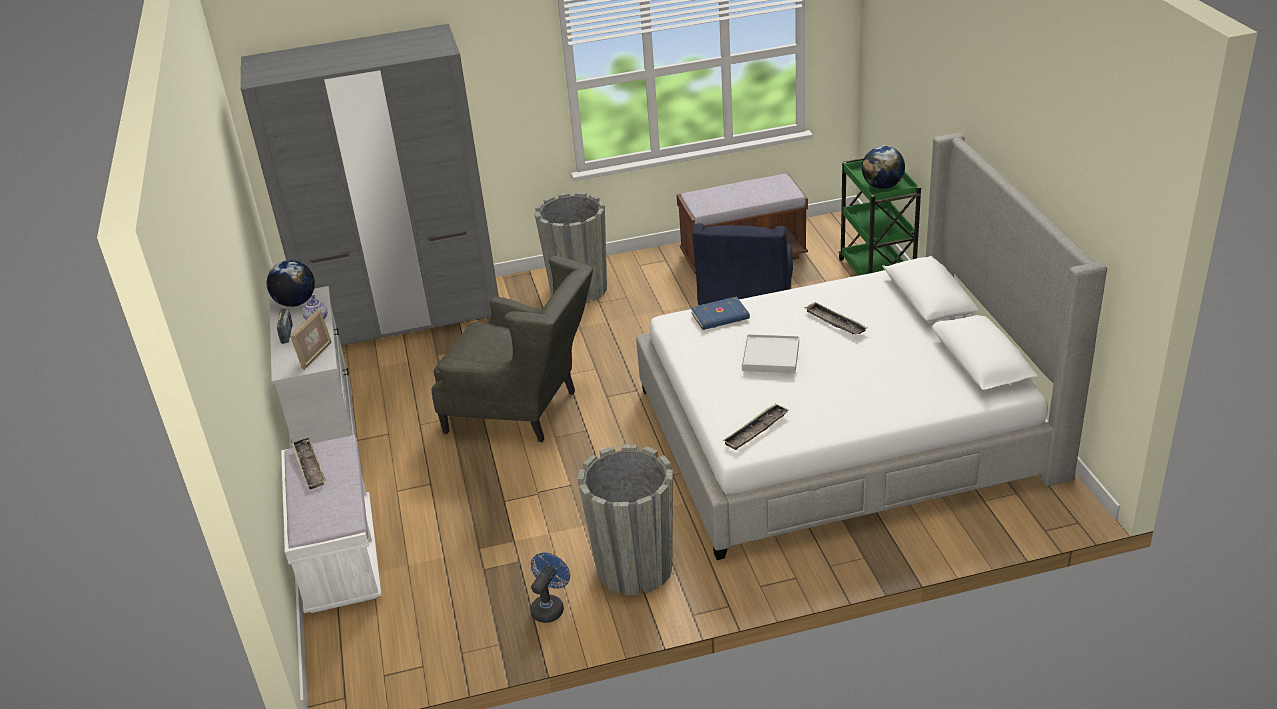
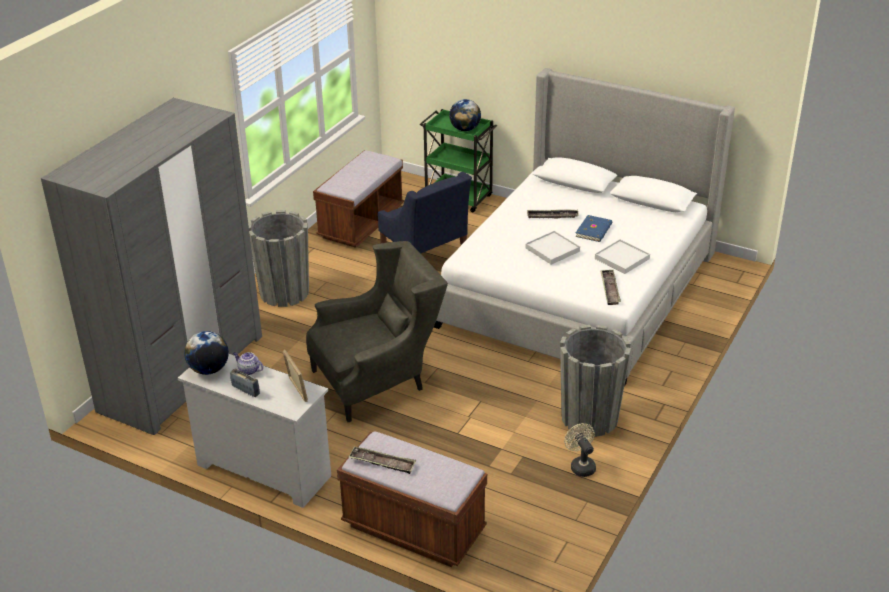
camera: 50 degrees left, 0 degrees up
white bench [281,435,382,613] -> brown bench [337,431,487,567]
blue fan [530,552,570,623] -> beige fan [564,423,596,477]
blue book [691,296,750,330] -> blue book moved to [575,215,612,242]
none -> white tray [595,239,650,274]

